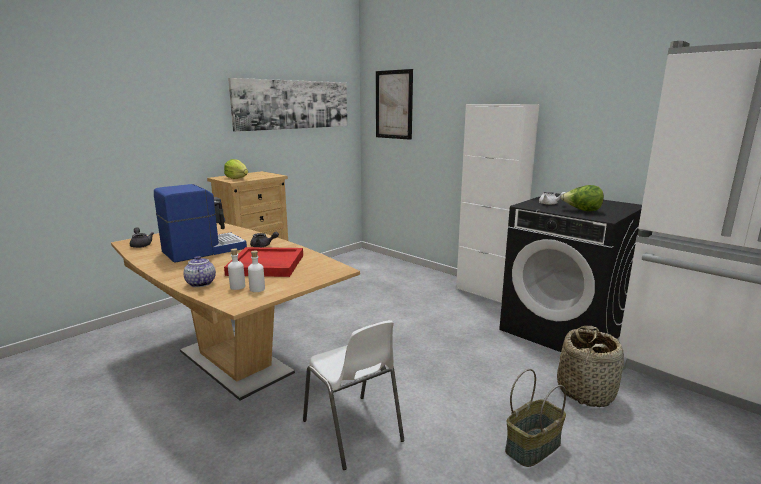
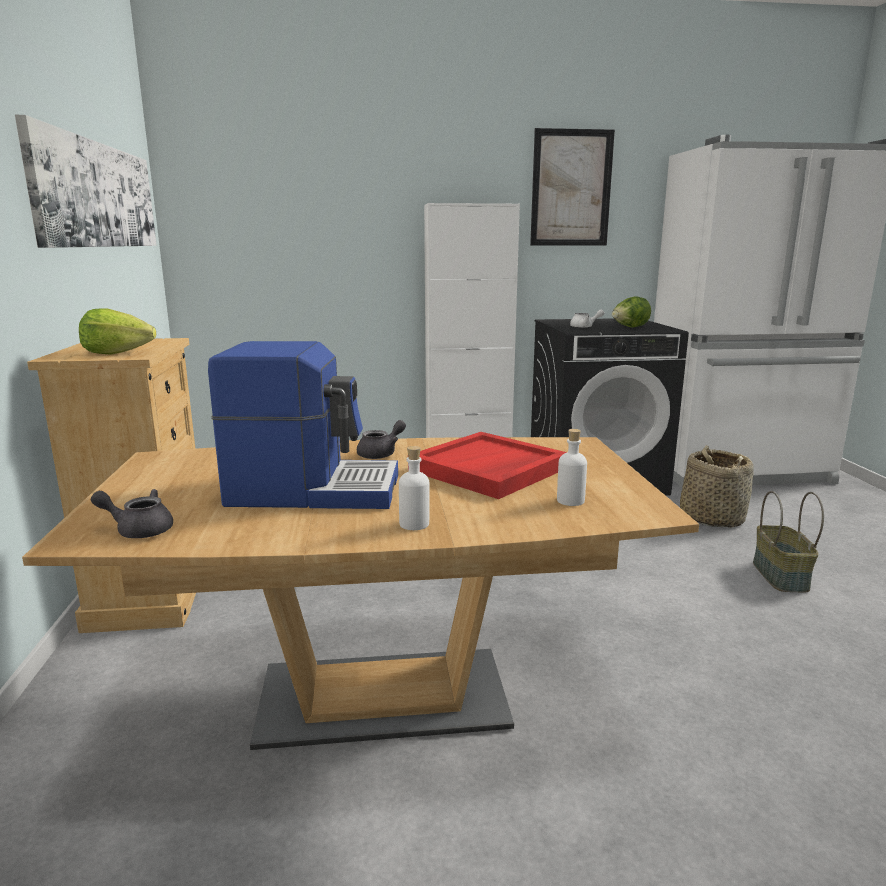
camera: 50 degrees left, 0 degrees up
coffee machine [154,184,247,263] -> coffee machine turned 90 degrees clockwise [208,341,398,509]
teapot [183,256,216,287] -> none
white bottle [248,251,265,292] -> white bottle moved to [399,446,430,530]
white chair [303,320,405,470] -> none
picture [376,69,413,140] -> picture moved to [530,128,615,246]

